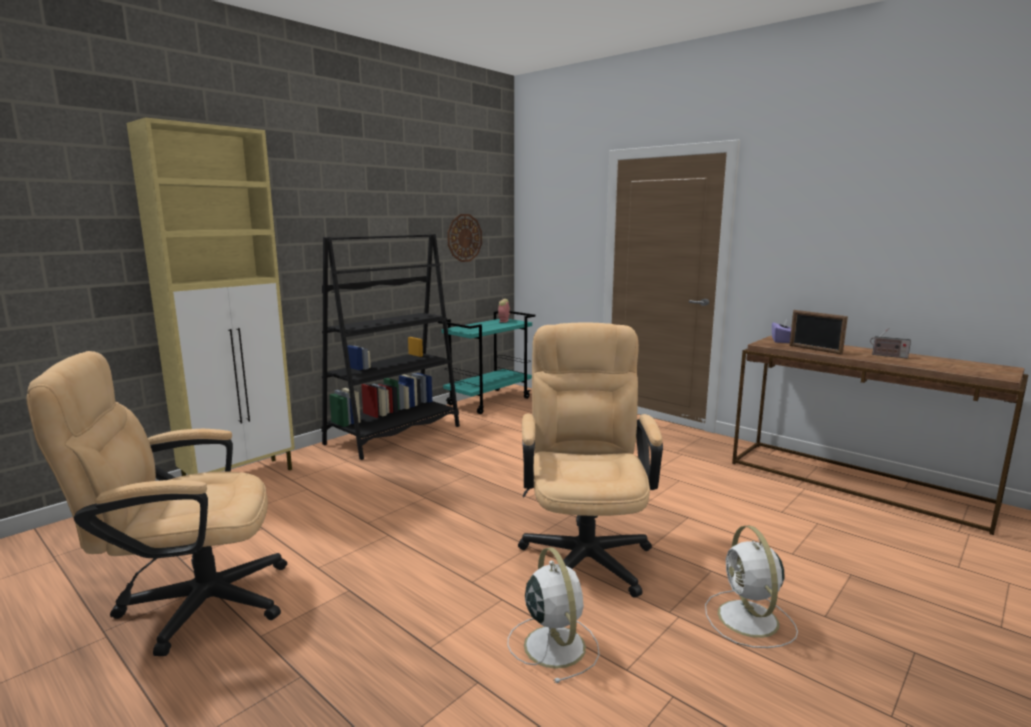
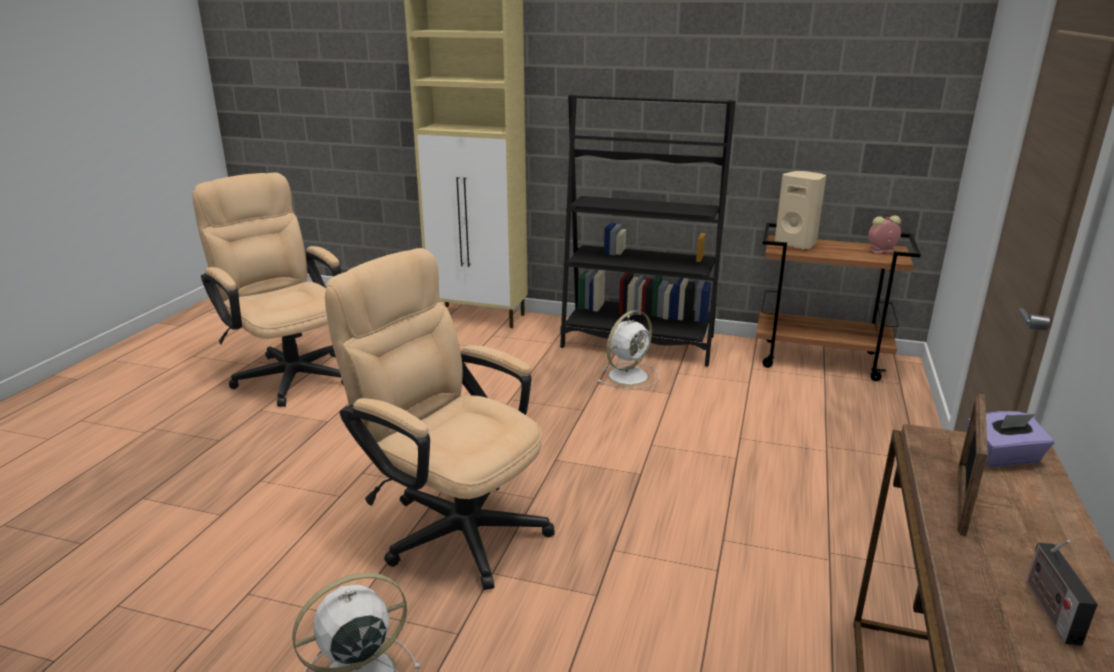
camera: 65 degrees right, 10 degrees up
turquoise cart [438,311,535,414] -> brown cart [756,223,921,381]
wall clock [447,214,482,262] -> none
white fan [508,547,600,683] -> white fan moved to [597,310,660,390]
beige office chair [518,323,663,598] -> beige office chair turned 120 degrees counterclockwise [325,248,554,590]
none -> beige speaker [775,171,826,250]

